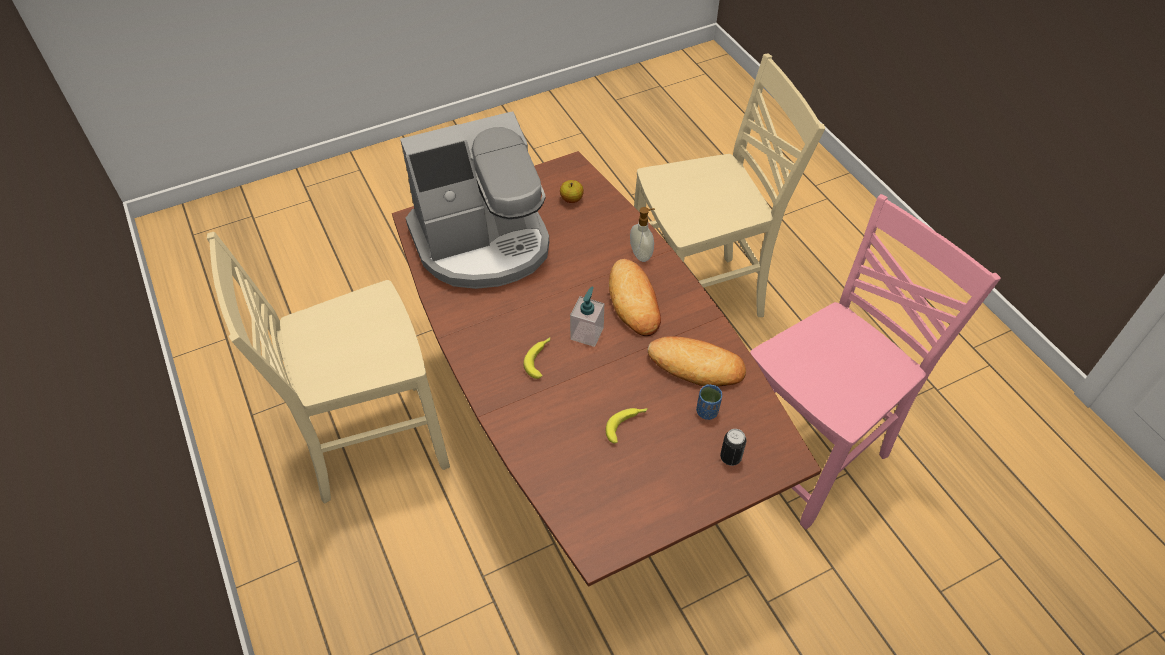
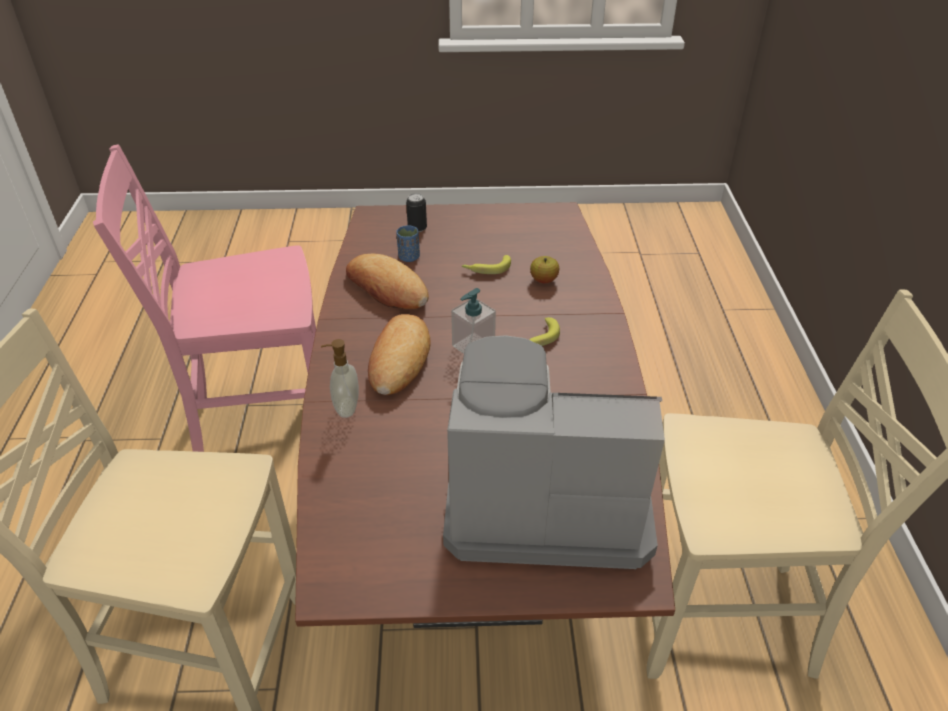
camera: 155 degrees left, 10 degrees down
apple [560,180,584,203] -> apple moved to [530,256,559,283]

